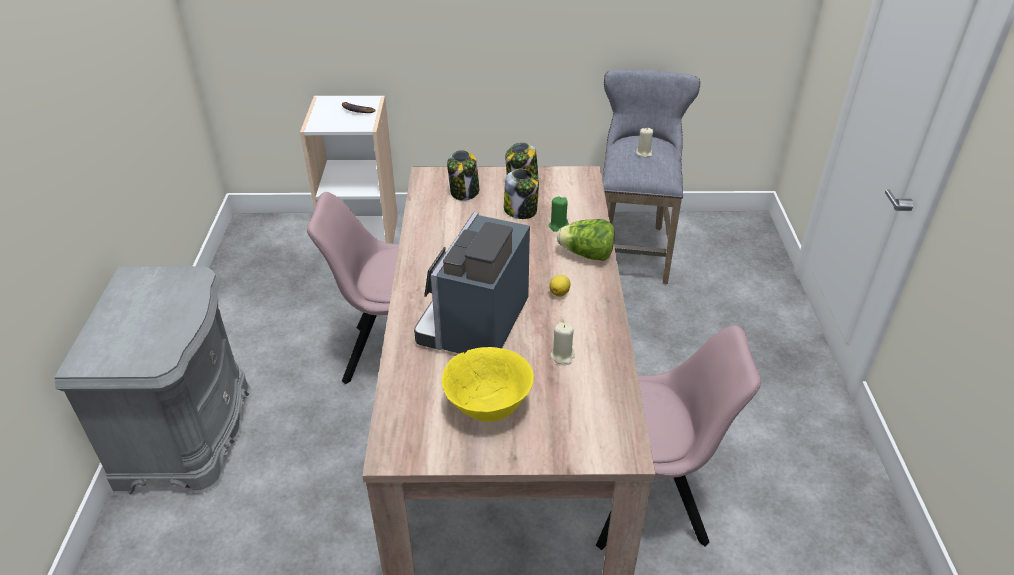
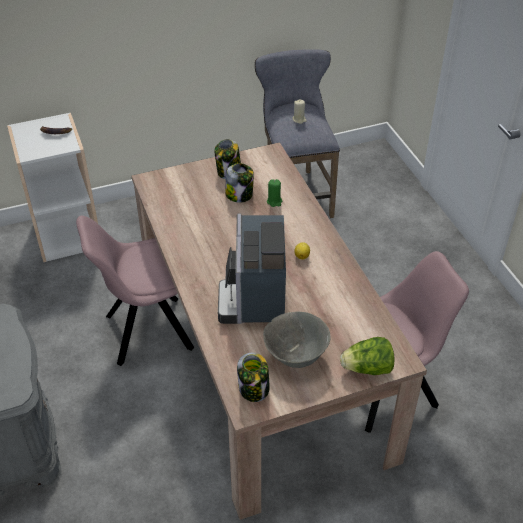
camera: 20 degrees left, 5 degrees up
yellow bowl [442,347,534,422] -> grey bowl [263,312,330,368]
jar [447,150,479,201] -> jar moved to [237,353,269,402]
beige candle [551,322,575,364] -> none
lettuce [557,219,615,261] -> lettuce moved to [340,337,394,375]

